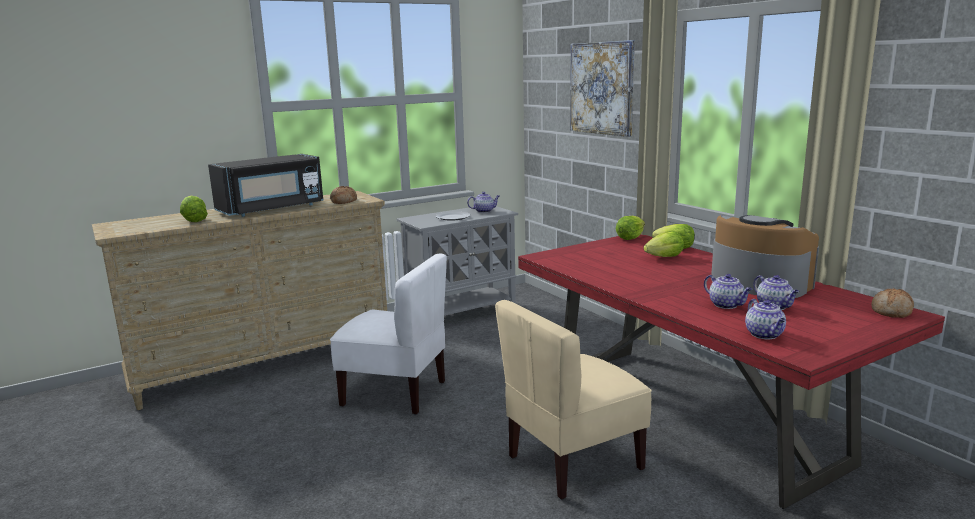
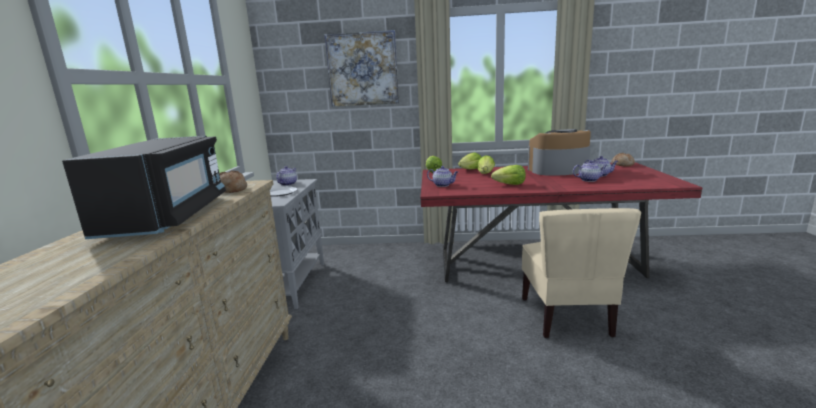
camera: 55 degrees left, 0 degrees up
lettuce [180,195,208,222] -> lettuce moved to [491,165,526,185]
white chair [330,254,447,415] -> none
teapot [745,299,786,339] -> teapot moved to [427,166,458,187]

